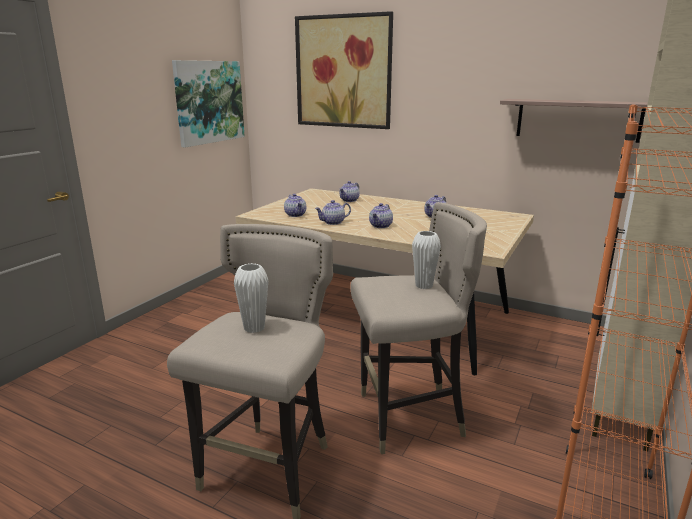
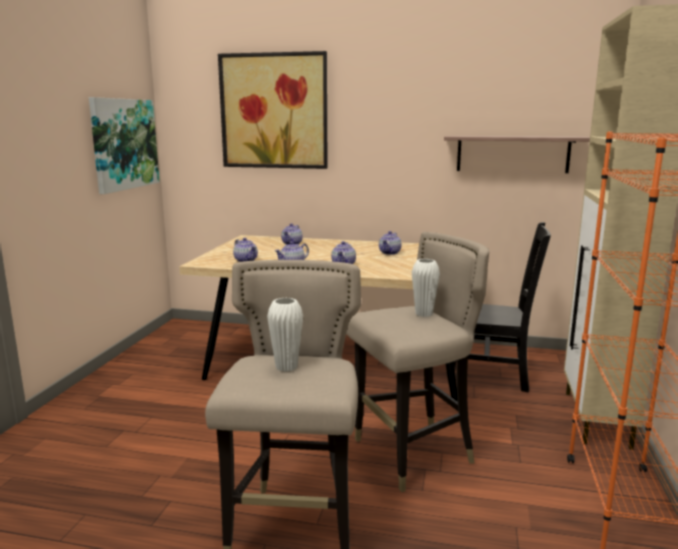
camera: 15 degrees left, 5 degrees down
none -> black chair [448,222,551,392]

